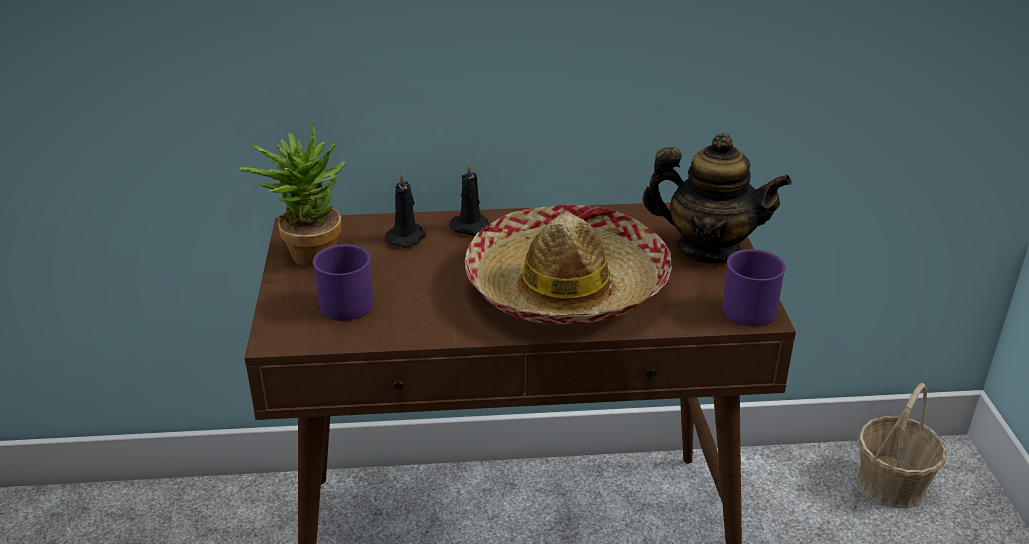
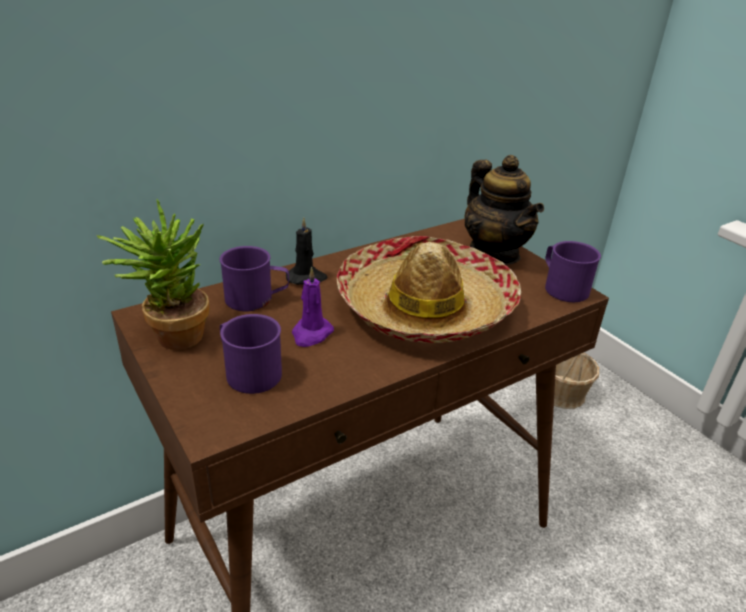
camera: 30 degrees left, 0 degrees up
black candle [385,172,426,248] -> purple mug [220,246,289,311]
teapot [642,133,792,263] -> teapot turned 75 degrees clockwise [464,155,544,265]
none -> purple candle [292,267,334,347]

